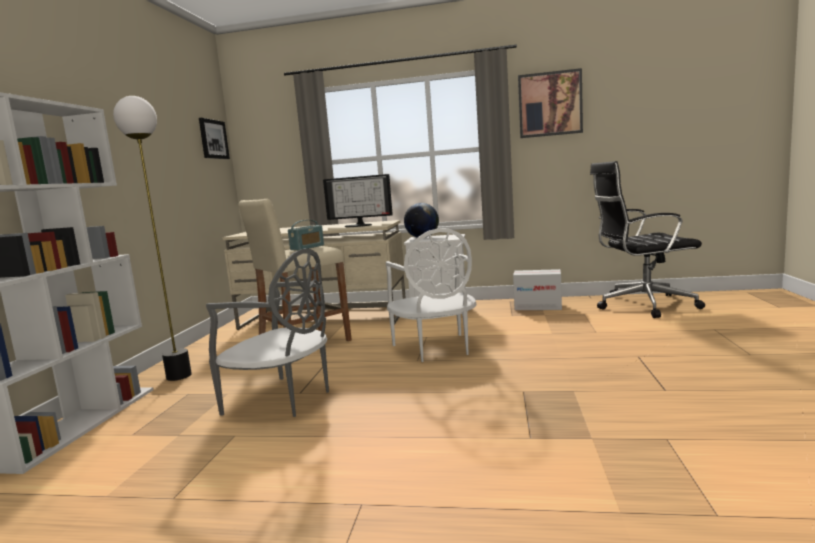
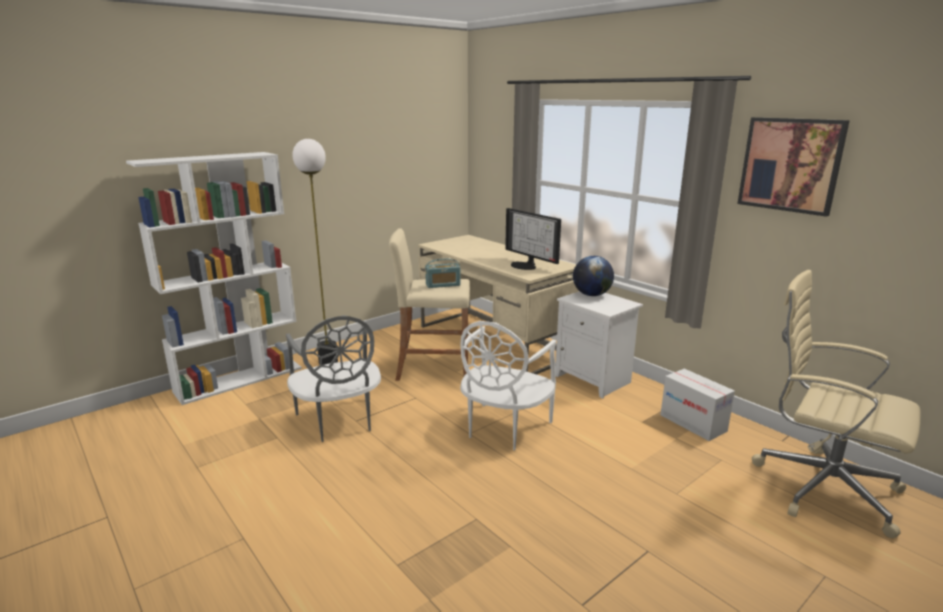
camera: 40 degrees right, 10 degrees up
picture [199,118,230,159] -> none
black office chair [590,161,705,318] -> beige office chair [752,270,920,538]

